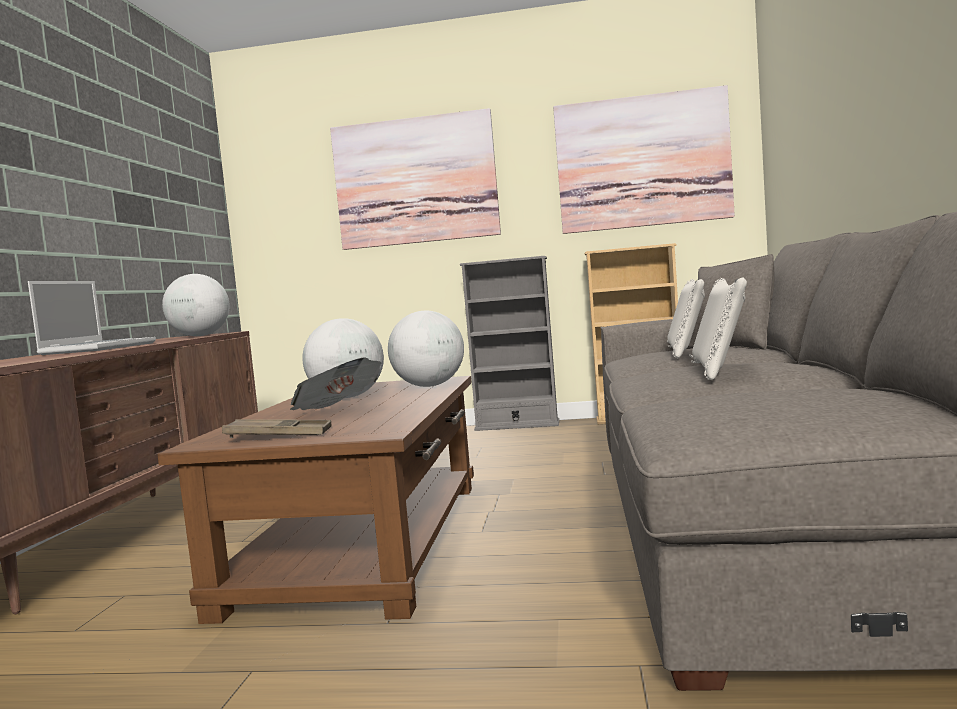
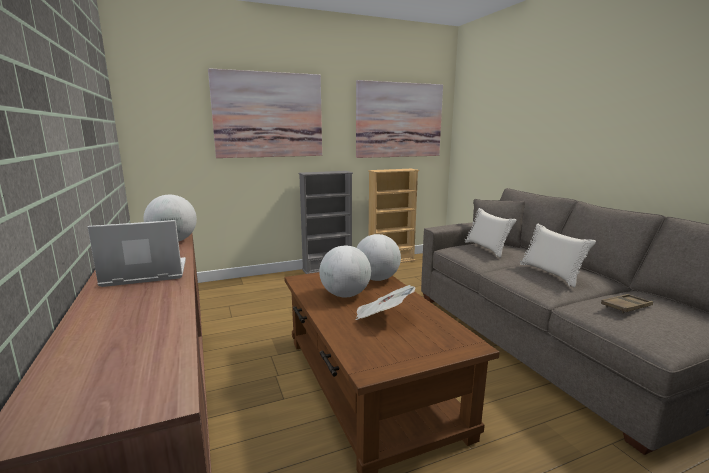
camera: 30 degrees left, 10 degrees up
laptop [28,281,156,355] -> laptop turned 90 degrees counterclockwise [87,220,186,287]
brown tray [222,419,332,438] -> brown tray moved to [601,294,653,313]

